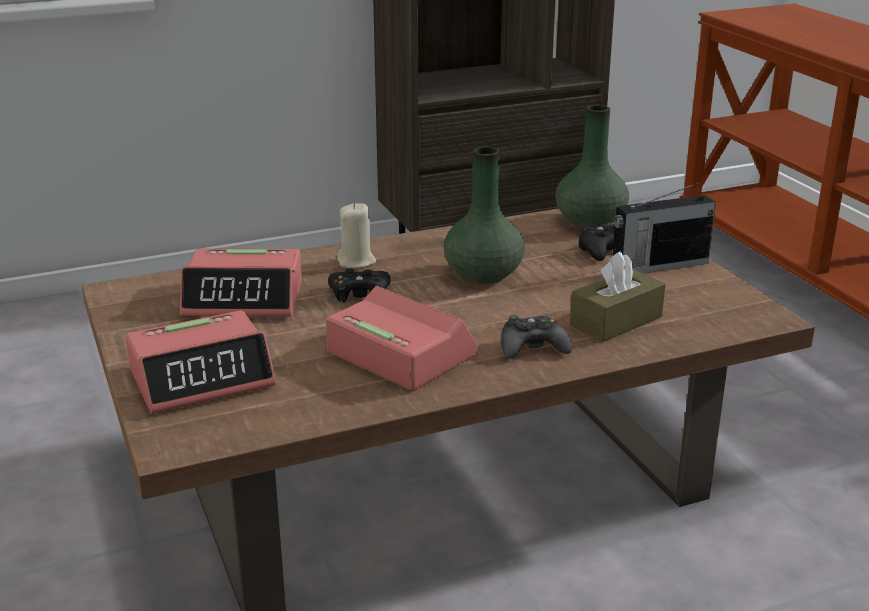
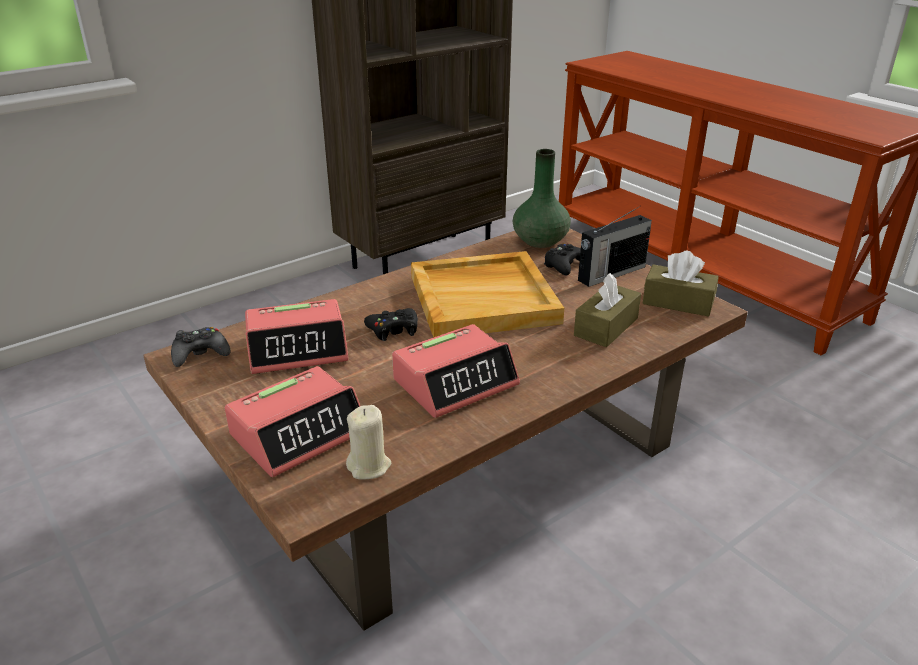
camera: 15 degrees left, 5 degrees up
alarm clock [326,286,478,390] -> alarm clock turned 120 degrees clockwise [392,324,520,418]
beige candle [337,203,376,268] -> beige candle moved to [346,405,391,480]
green vase [443,147,525,284] -> beige tray [411,251,564,338]
black game controller [501,315,572,359] -> black game controller moved to [171,327,230,367]
none -> brown tissue box [643,251,719,317]

